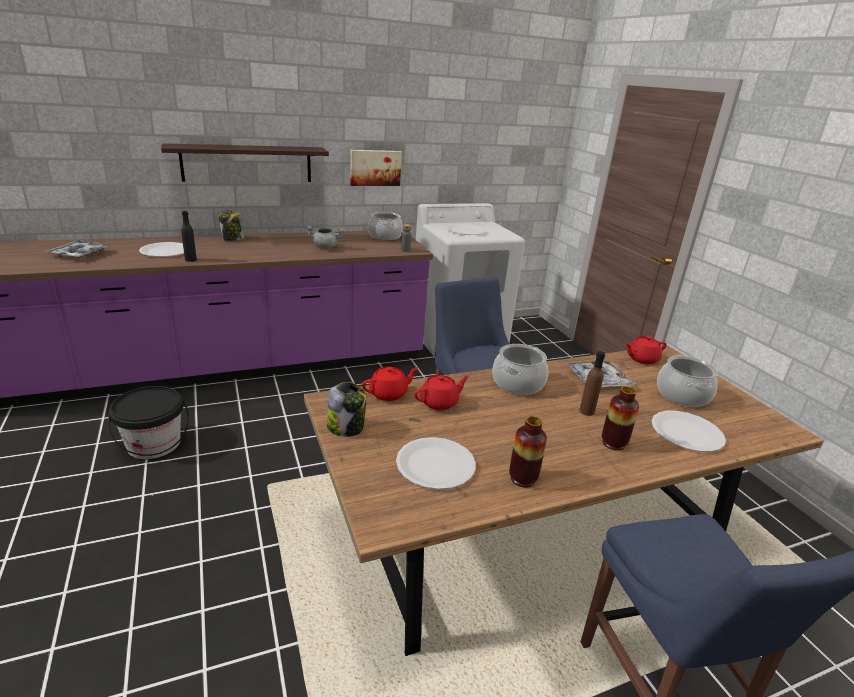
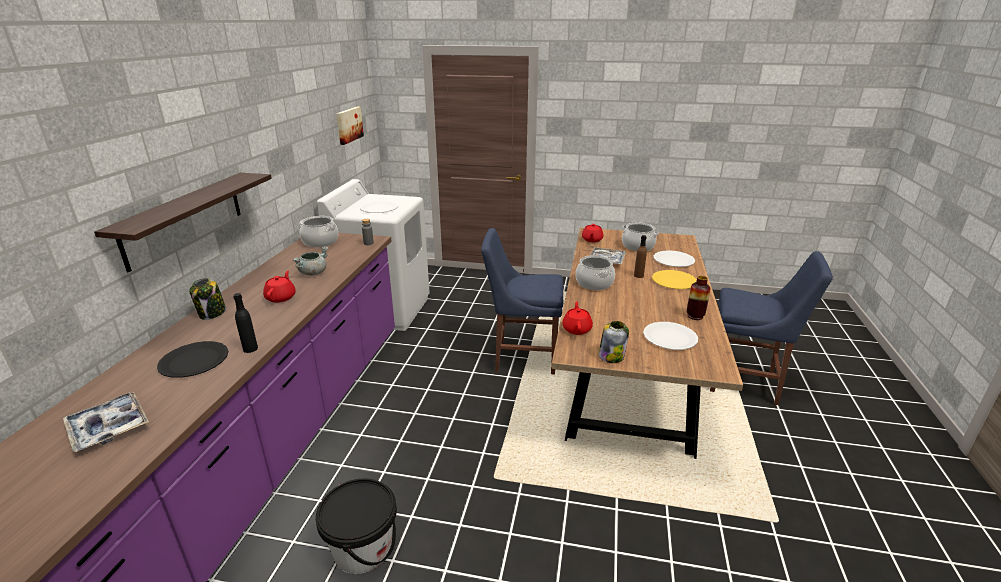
camera: 55 degrees left, 0 degrees up
white plate [139,242,184,257] -> black plate [157,341,228,378]
picture [350,150,402,186] -> picture moved to [336,107,364,145]
red teapot [414,375,469,410] -> red teapot moved to [263,271,296,303]
vase [602,386,639,451] -> yellow plate [652,270,697,289]

